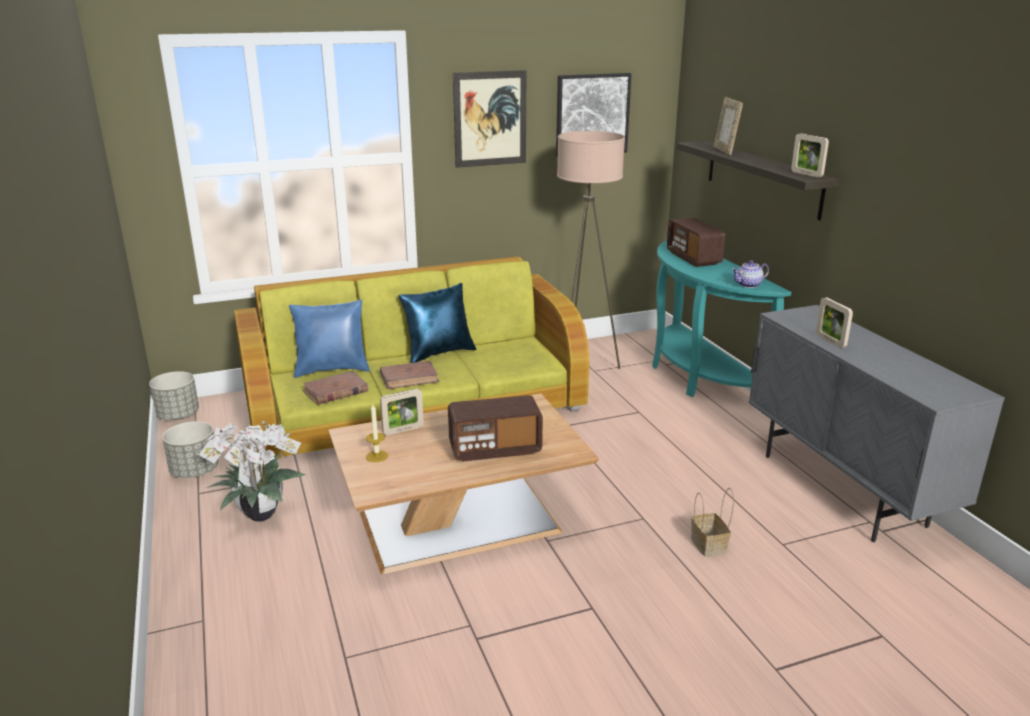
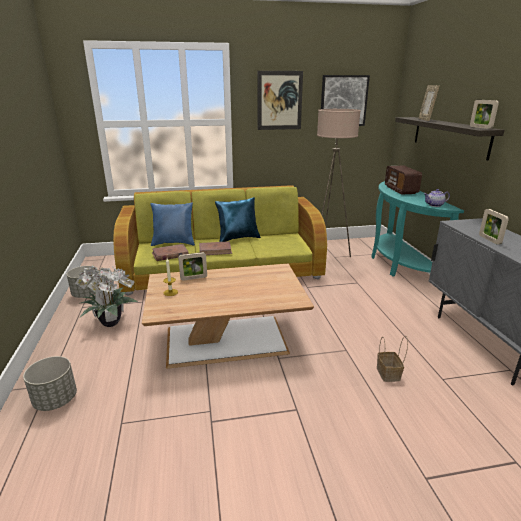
camera: 10 degrees right, 0 degrees up
grey planter [149,371,199,420] -> grey planter moved to [23,356,77,411]
radio [448,395,543,461] -> none

